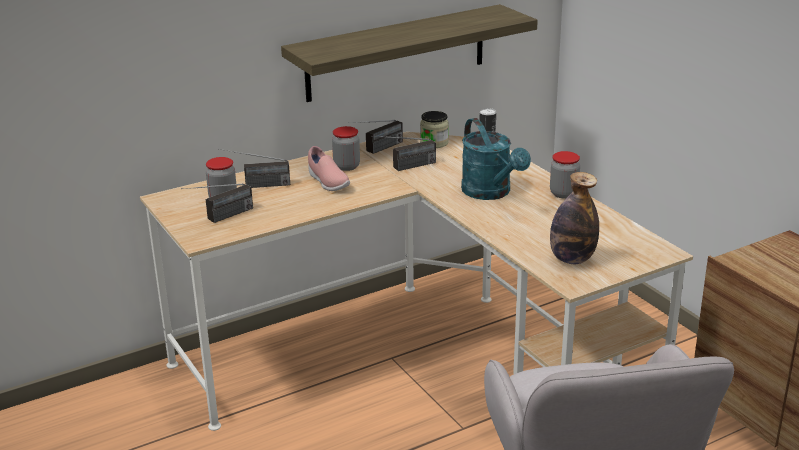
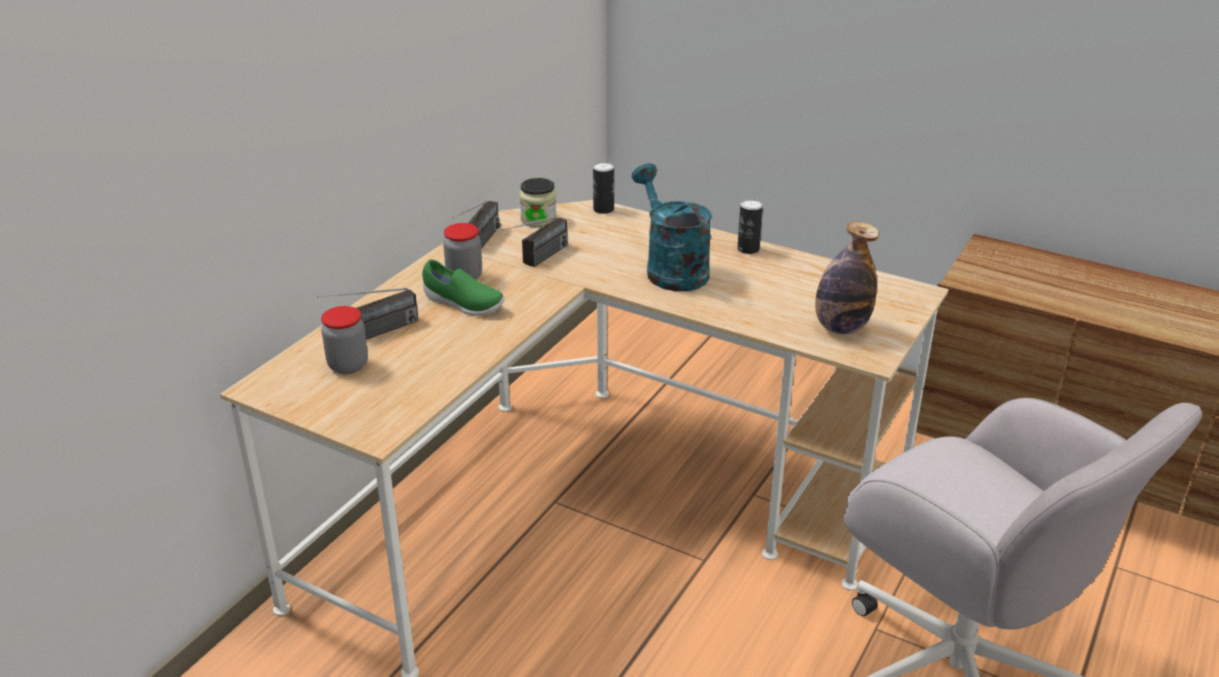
camera: 30 degrees left, 5 degrees up
radio [181,183,253,223] -> none
shelf [281,4,538,102] -> none
pink shoe [308,146,350,191] -> green shoe [422,260,505,316]
turquoise watering can [461,118,531,200] -> turquoise watering can turned 150 degrees counterclockwise [632,163,712,291]
jar [550,151,580,199] -> can [738,199,763,254]

